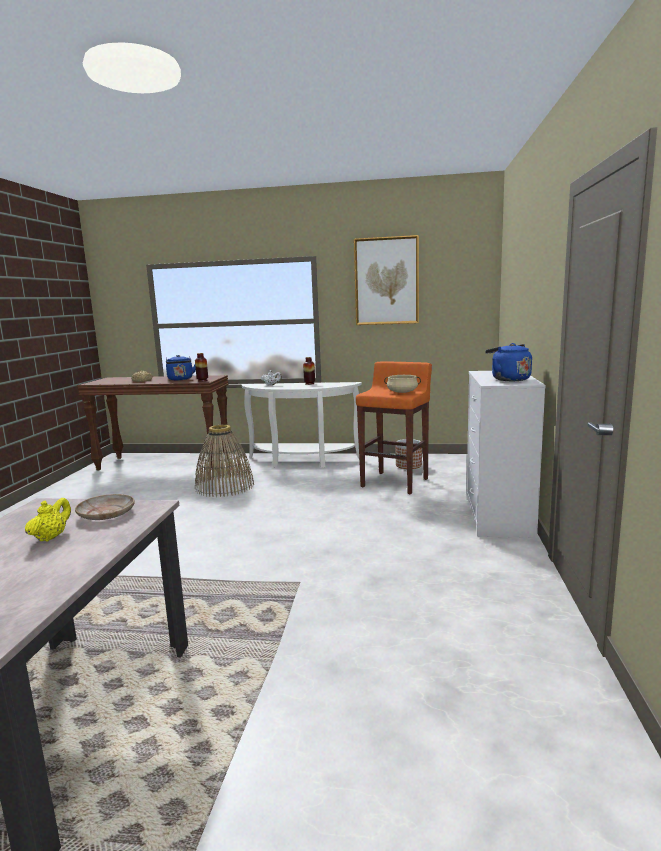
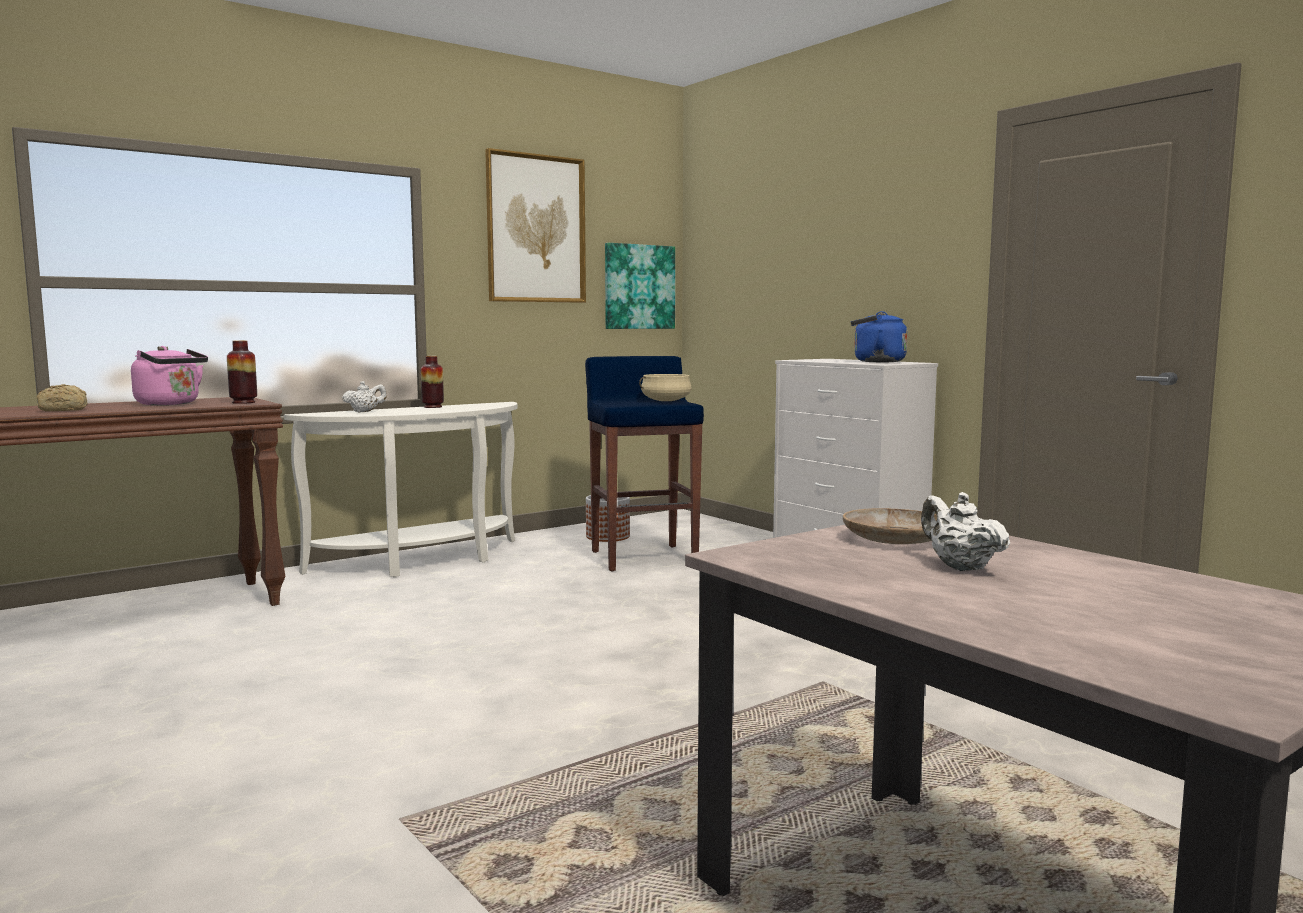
camera: 45 degrees left, 5 degrees down
yellow teapot [25,498,71,542] -> white teapot [921,492,1010,571]
blue kettle [166,355,196,380] -> pink kettle [131,346,208,405]
basket [195,425,254,497] -> none
orange stool [356,362,432,494] -> blue stool [585,356,704,571]
none -> picture [605,243,675,329]

